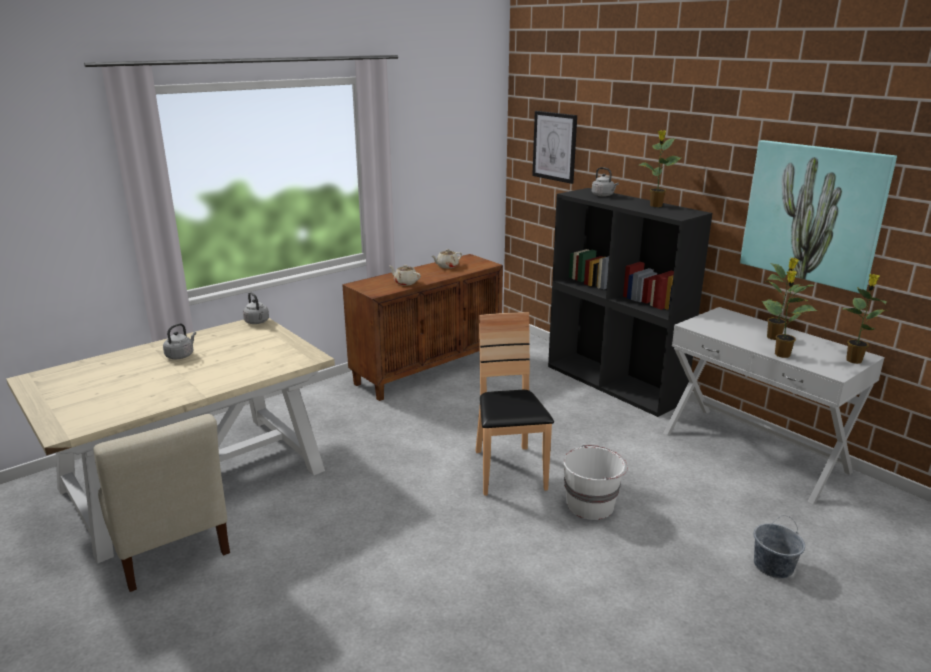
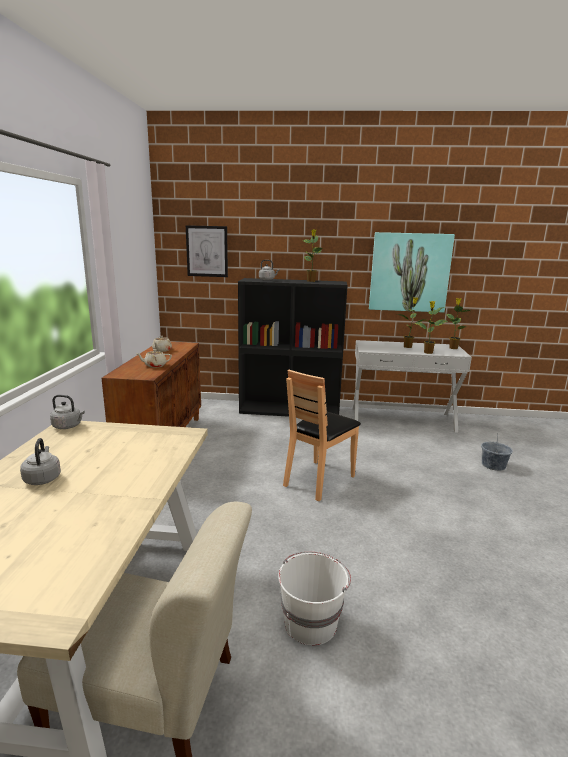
camera: 45 degrees left, 5 degrees down
brown chair [476,313,554,496] -> brown chair turned 90 degrees counterclockwise [283,370,361,501]
white bucket [563,445,628,520] -> white bucket moved to [278,551,351,645]

